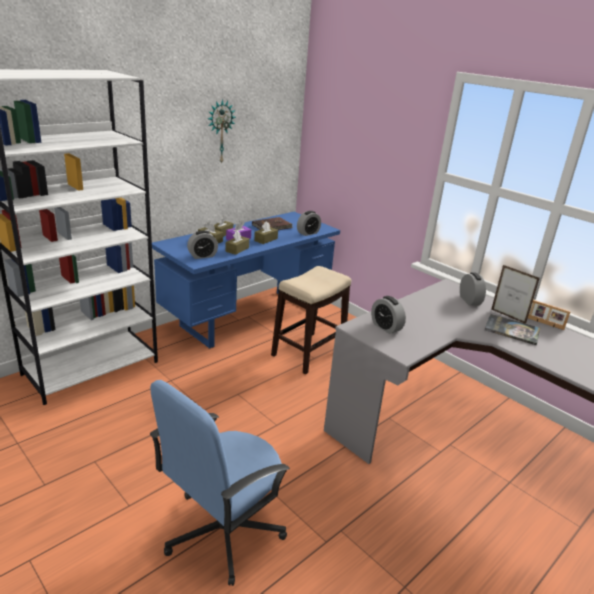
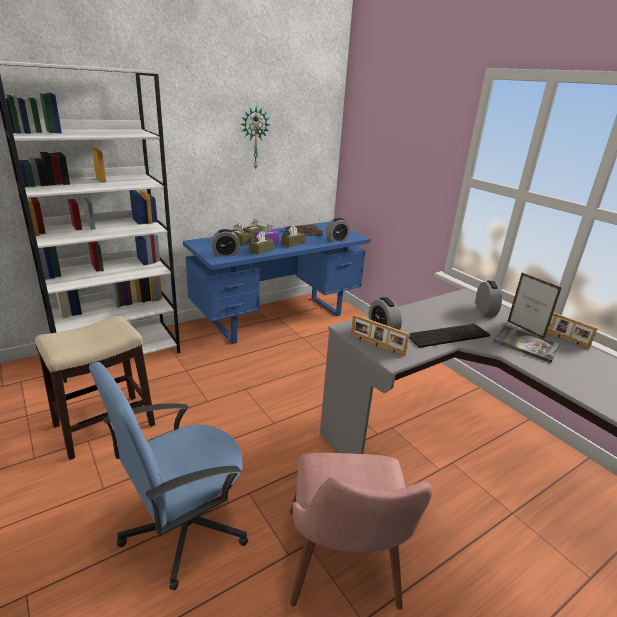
camera: 10 degrees right, 0 degrees up
stool [271,266,351,374] -> stool moved to [35,316,155,460]
none -> pink chair [290,453,432,610]
none -> picture frame [351,314,410,356]
none -> keyboard [409,324,490,348]

